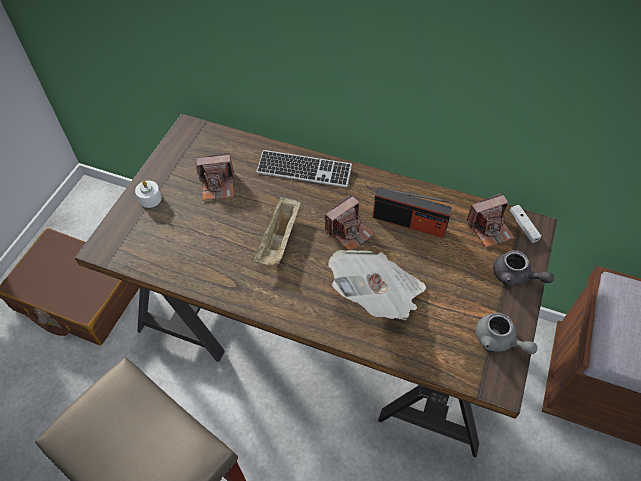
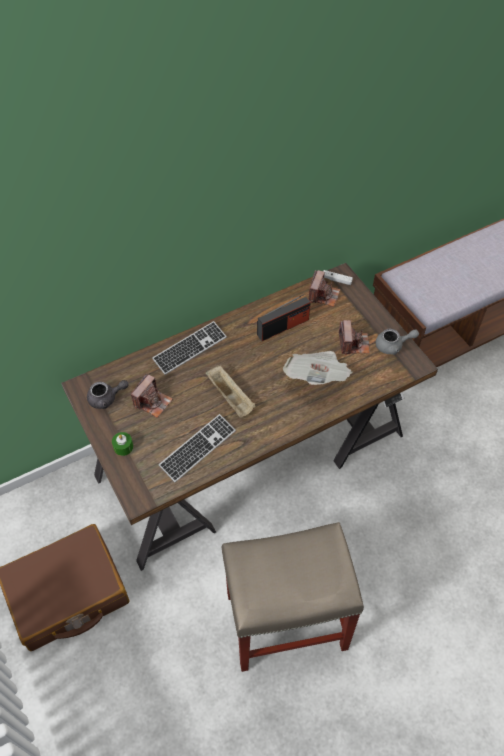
camera: 50 degrees left, 0 degrees up
white candle [135,181,162,208] -> green candle [112,432,133,456]
camera [325,195,374,250] -> camera moved to [339,320,370,355]
grey teapot [493,250,554,286] -> grey teapot moved to [87,380,129,409]
none -> keyboard [158,414,236,482]

